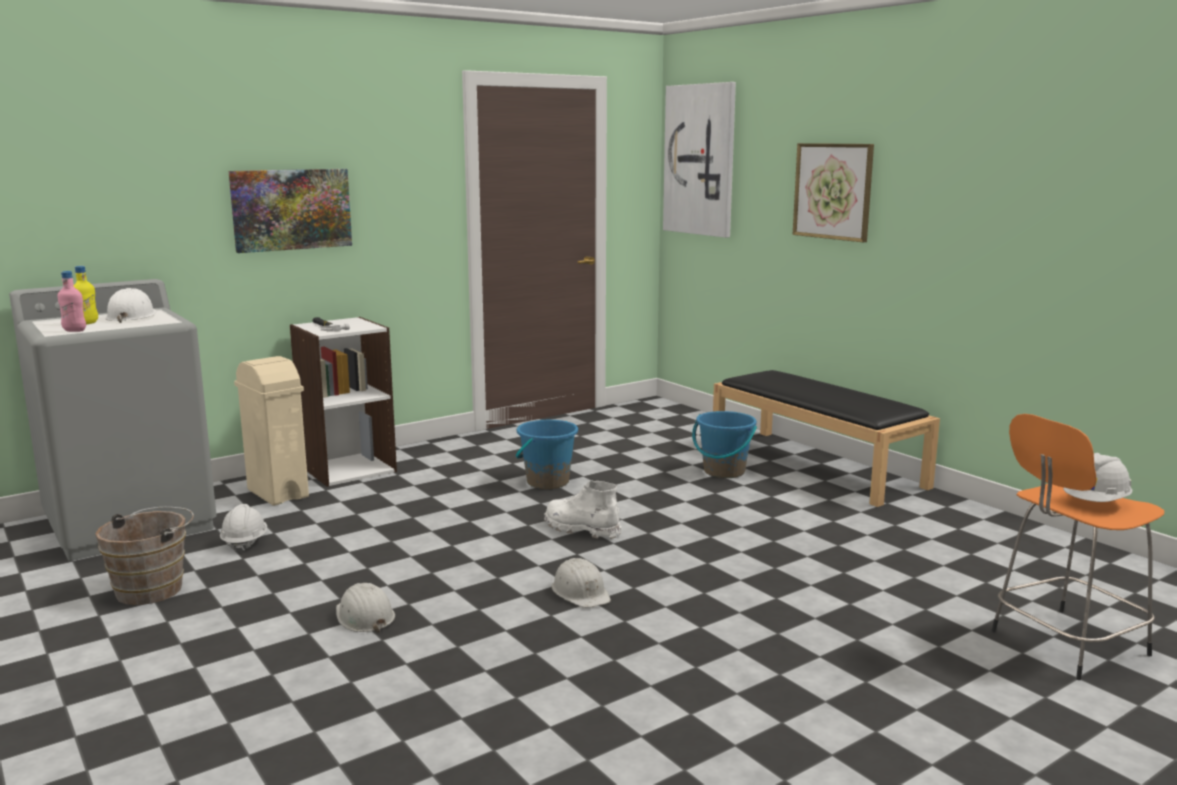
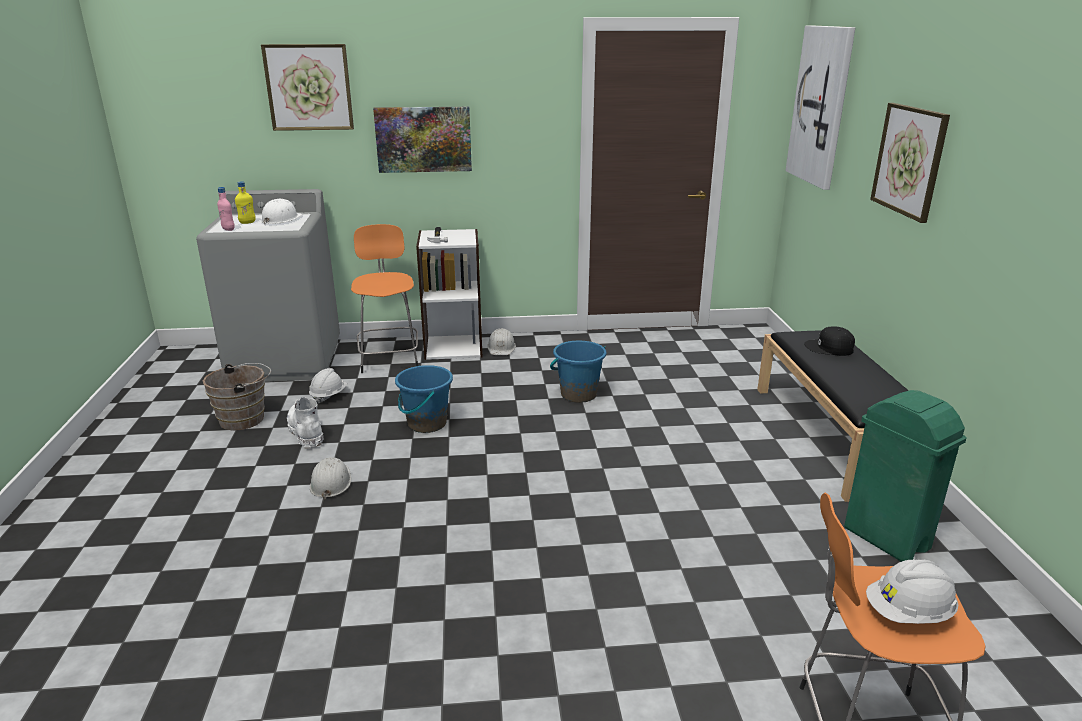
camera: 30 degrees right, 10 degrees up
beige trash can [234,356,309,506] -> orange stool [351,224,418,373]
white boot [544,480,621,539] -> white boot moved to [287,397,324,449]
white hard hat [552,558,611,608] -> white hard hat moved to [487,328,516,355]
blue bucket [692,411,757,478] -> blue bucket moved to [395,365,453,433]
none -> picture [261,44,354,131]
none -> black cap [804,327,855,356]
none -> green trash can [844,390,966,562]

